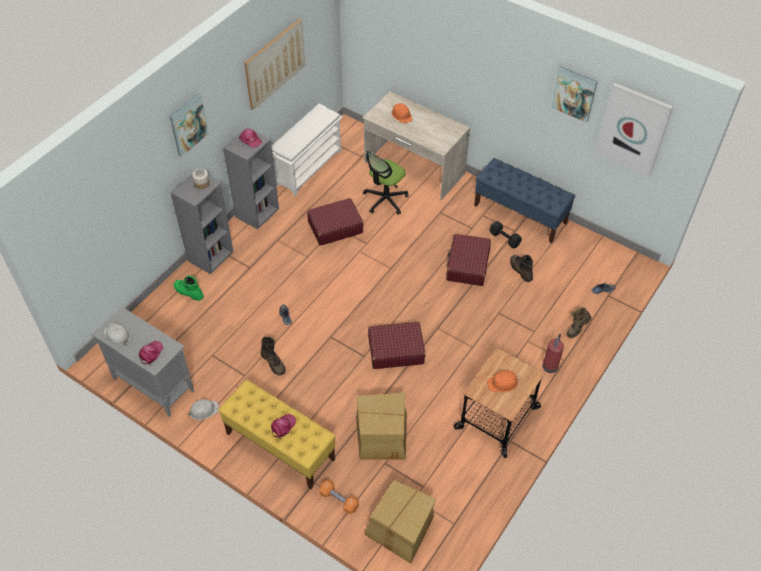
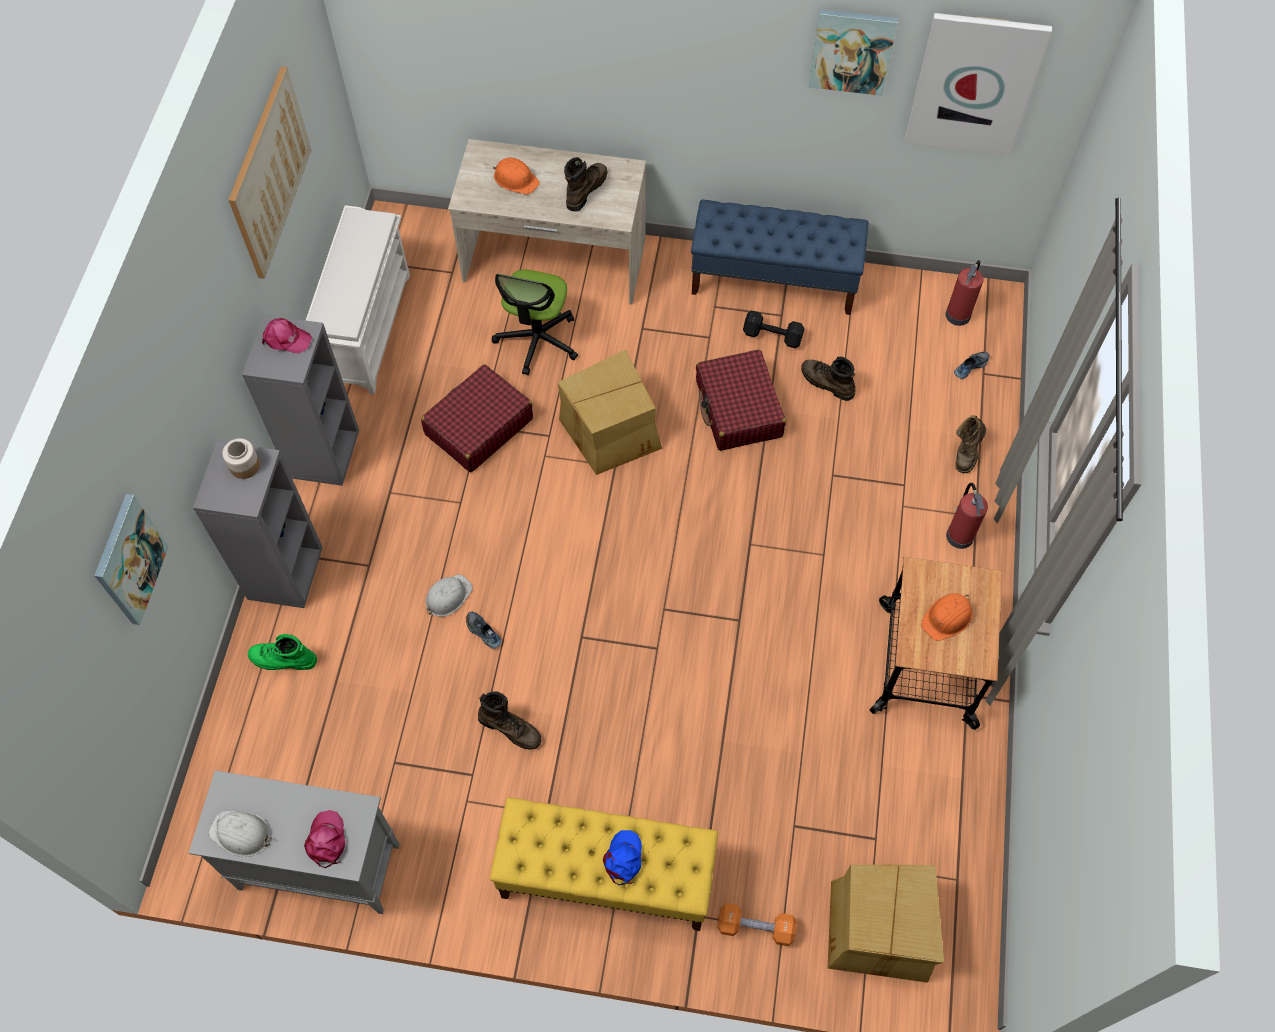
camera: 25 degrees left, 10 degrees up
picture [170,93,209,157] -> picture moved to [94,494,168,625]
white hard hat [189,399,219,420] -> white hard hat moved to [426,574,473,617]
pink cap [271,414,296,439] -> blue cap [603,830,642,885]
cardboard box [356,393,407,460] -> cardboard box moved to [558,350,662,475]
red suitcase [368,322,426,369] -> none
none -> brown boot [564,157,608,211]
none -> fire extinguisher [946,260,983,326]

